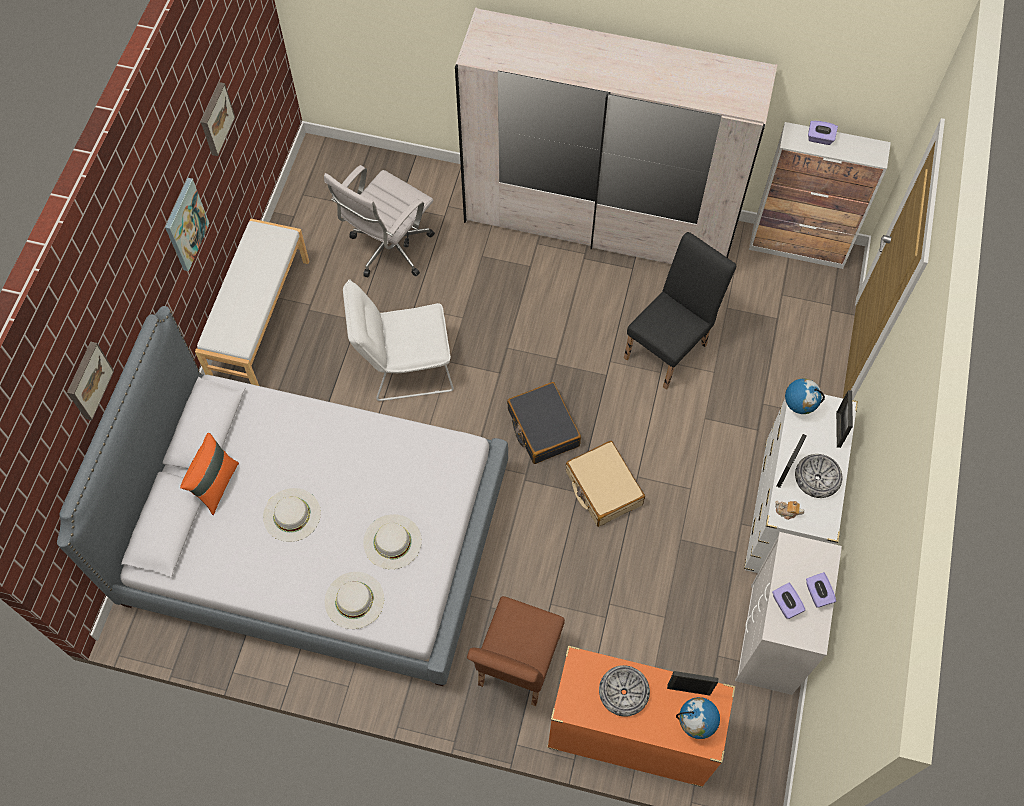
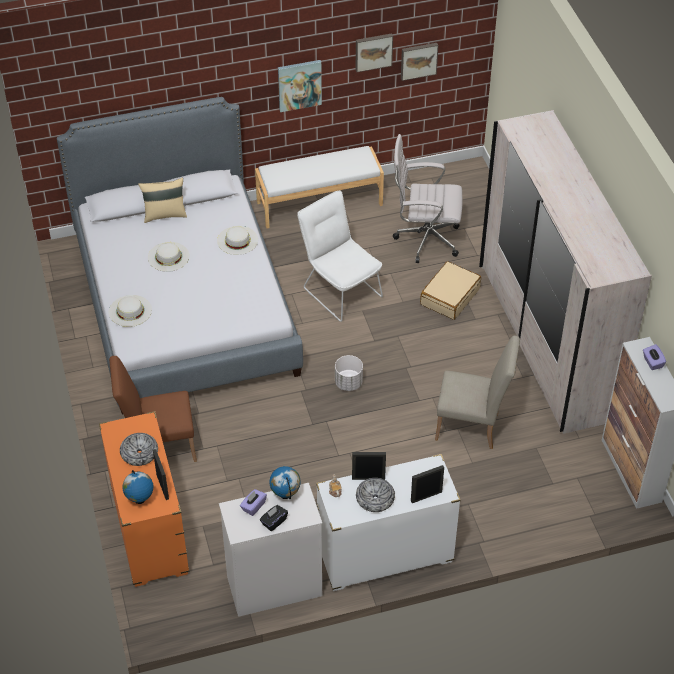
camera: 60 degrees right, 15 degrees down
picture [67,341,114,420] -> picture moved to [401,43,438,81]
orange pillow [180,433,239,515] -> beige pillow [138,178,187,223]
white hat [363,514,422,569] -> white hat moved to [217,226,258,255]
black suitcase [507,382,581,464] -> white planter [335,355,363,391]
beige suitcase [566,441,645,527] -> beige suitcase moved to [420,261,481,320]
black chair [624,232,736,389] -> beige chair [435,336,520,449]
globe [785,378,825,414] -> globe moved to [270,466,301,499]
purple tissue box [806,572,836,607] -> black tissue box [260,505,288,531]

